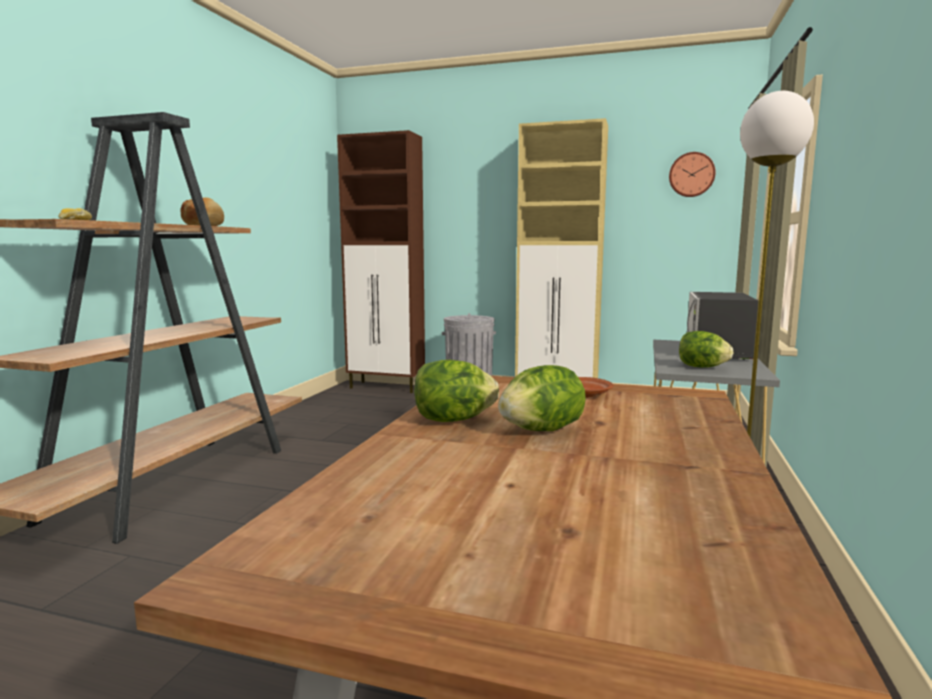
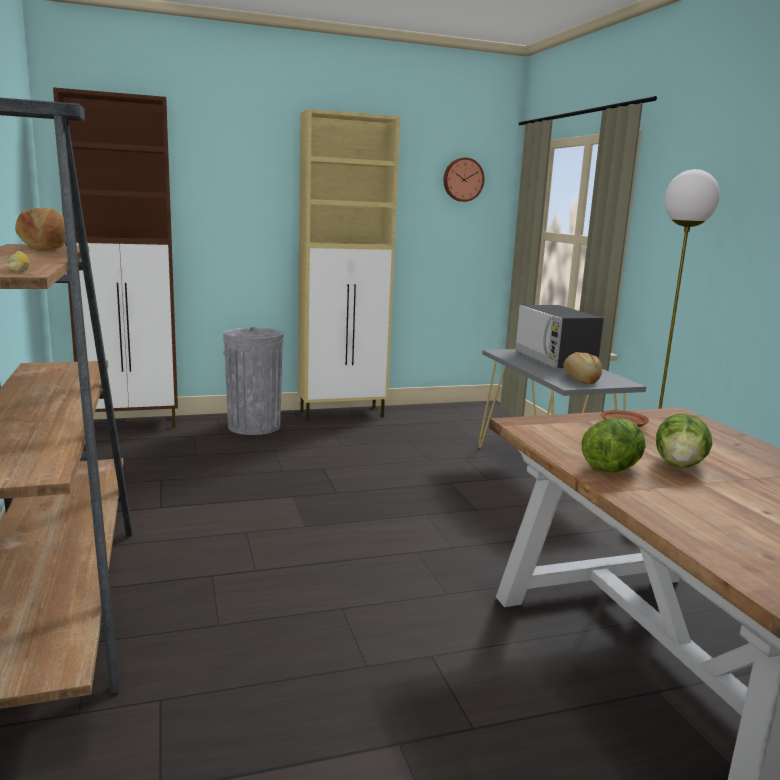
camera: 35 degrees left, 5 degrees up
lettuce [679,331,733,368] -> bread [563,352,602,384]

